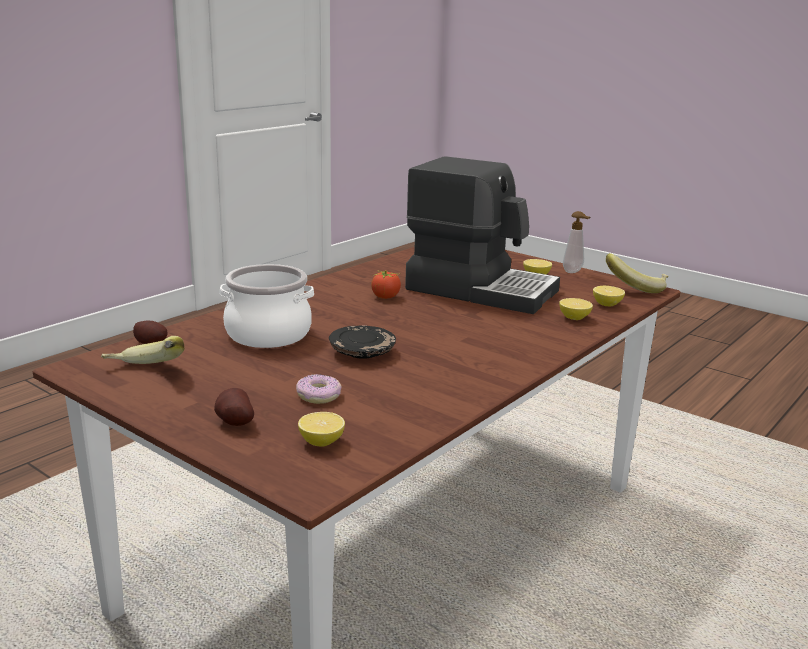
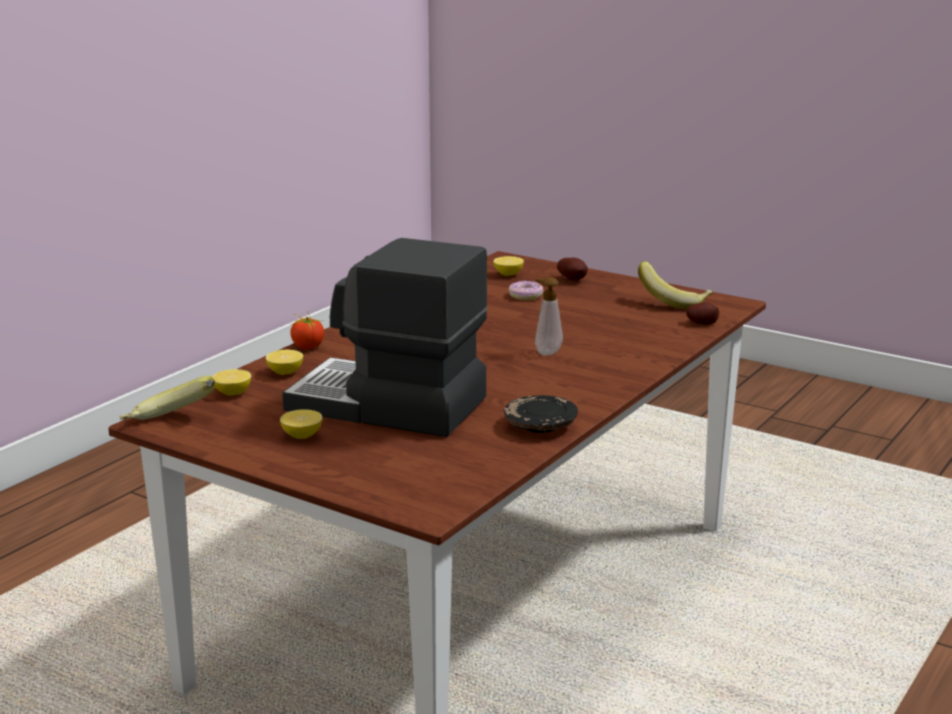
camera: 175 degrees right, 0 degrees up
cooking pot [220,264,314,348] -> none
black plate [329,325,396,359] -> black plate moved to [504,395,578,433]
tomato [371,270,401,299] -> tomato moved to [290,313,324,349]
soap dispenser [563,211,591,273] -> soap dispenser moved to [535,277,563,356]

